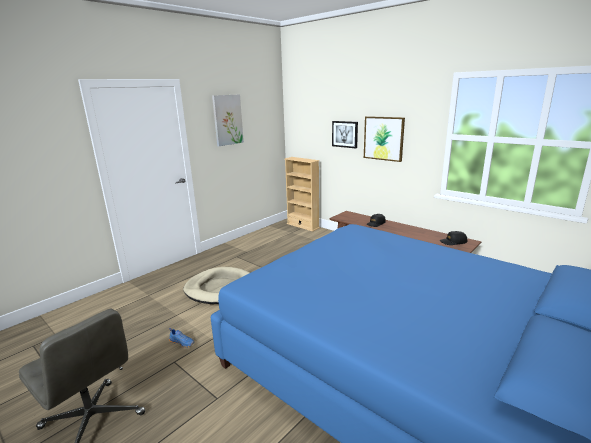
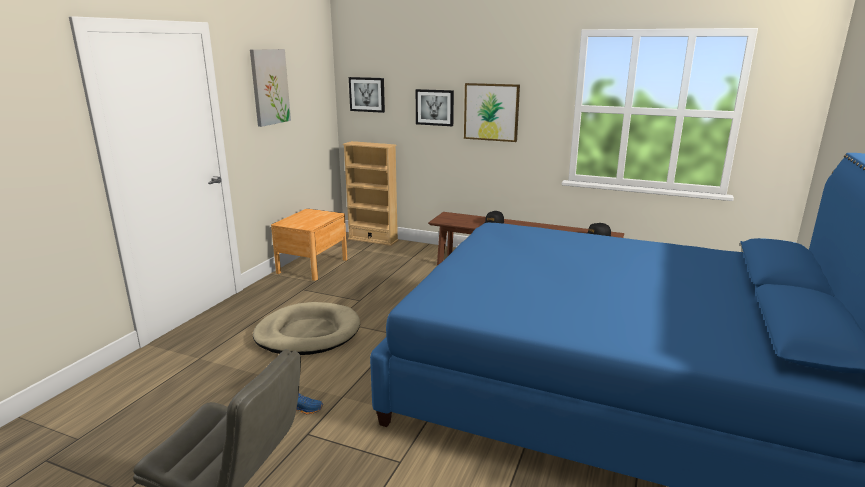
camera: 20 degrees left, 0 degrees up
none -> brown nightstand [271,209,347,281]
none -> picture [349,77,385,113]

